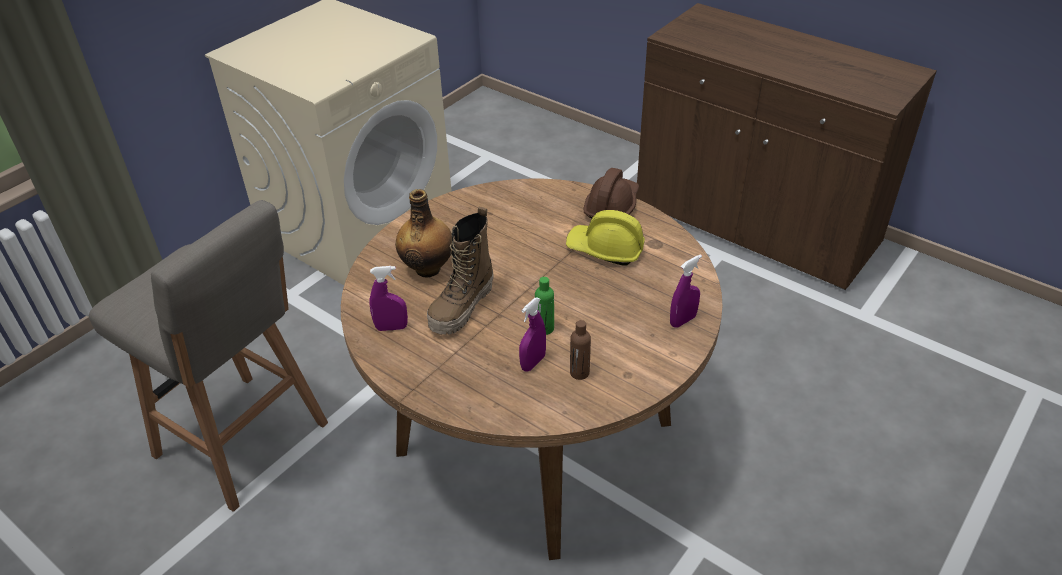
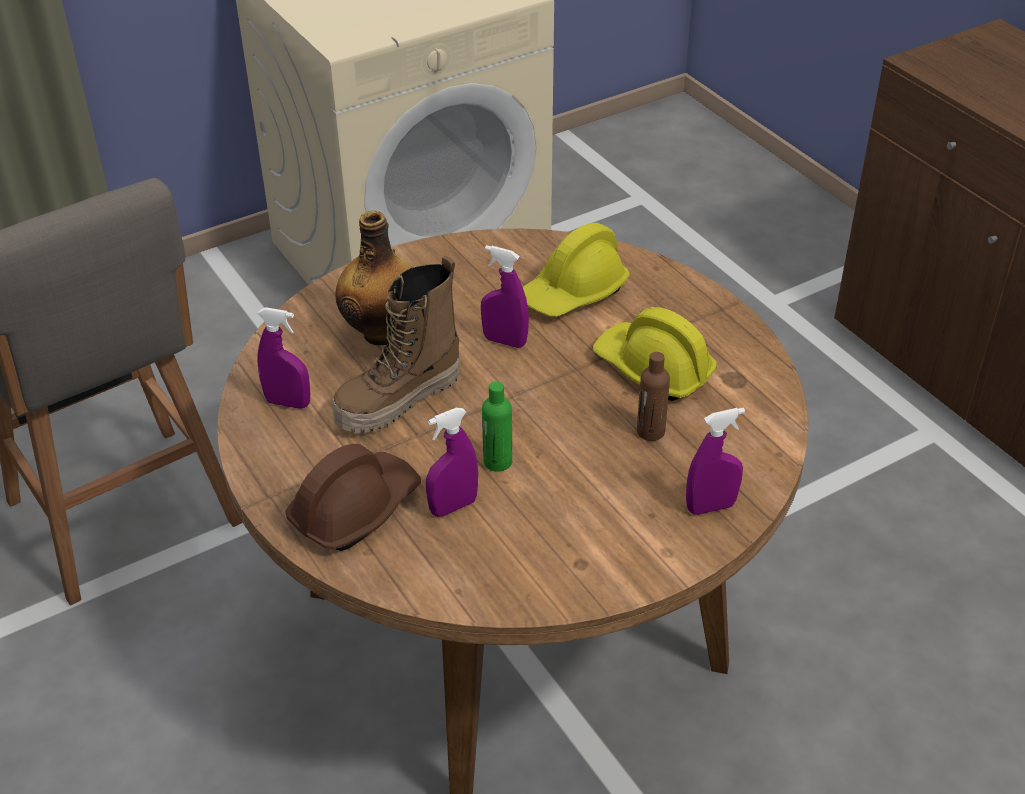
camera: 20 degrees right, 0 degrees up
brown bottle [570,320,591,380] -> brown bottle moved to [637,352,670,441]
brown hard hat [583,168,639,218] -> brown hard hat moved to [285,444,421,551]
none -> purple spray bottle [481,245,529,348]
none -> yellow hard hat [523,223,630,317]

